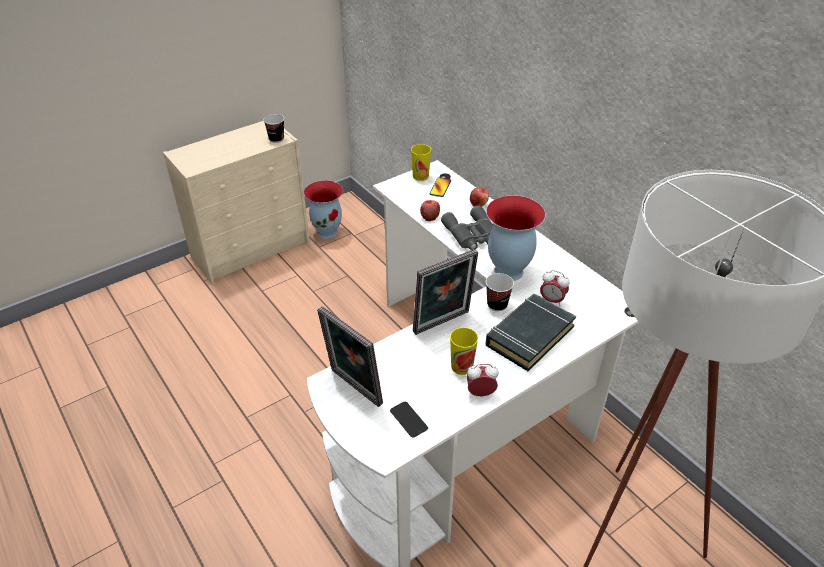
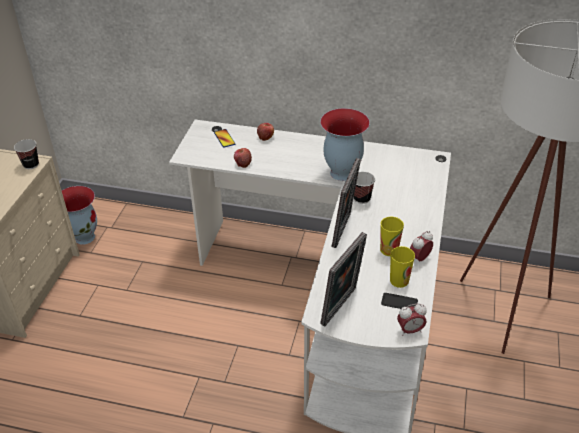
camera: 40 degrees left, 0 degrees up
picture frame [317,306,383,407] -> picture frame turned 60 degrees counterclockwise [320,232,367,326]
cup [411,144,431,181] -> cup moved to [390,246,415,288]
grey binoculars [441,206,493,250] -> none
black book [486,294,576,371] -> none
alarm clock [540,270,570,305] -> alarm clock moved to [397,303,427,336]

